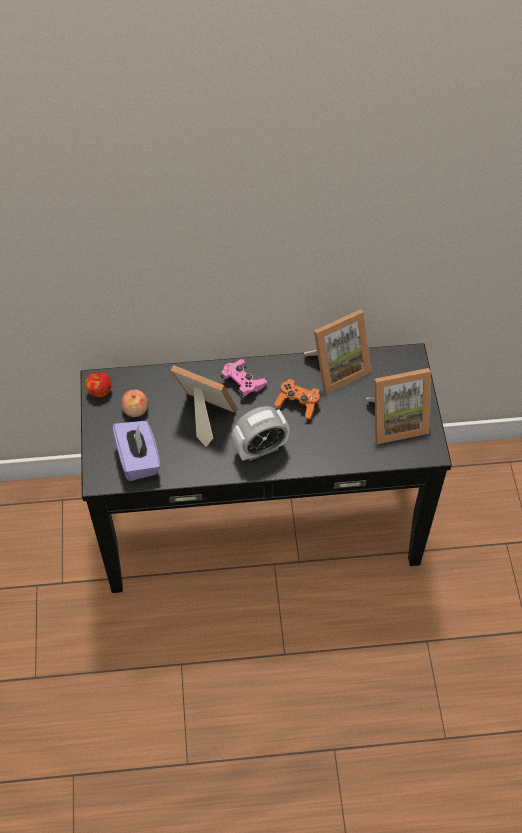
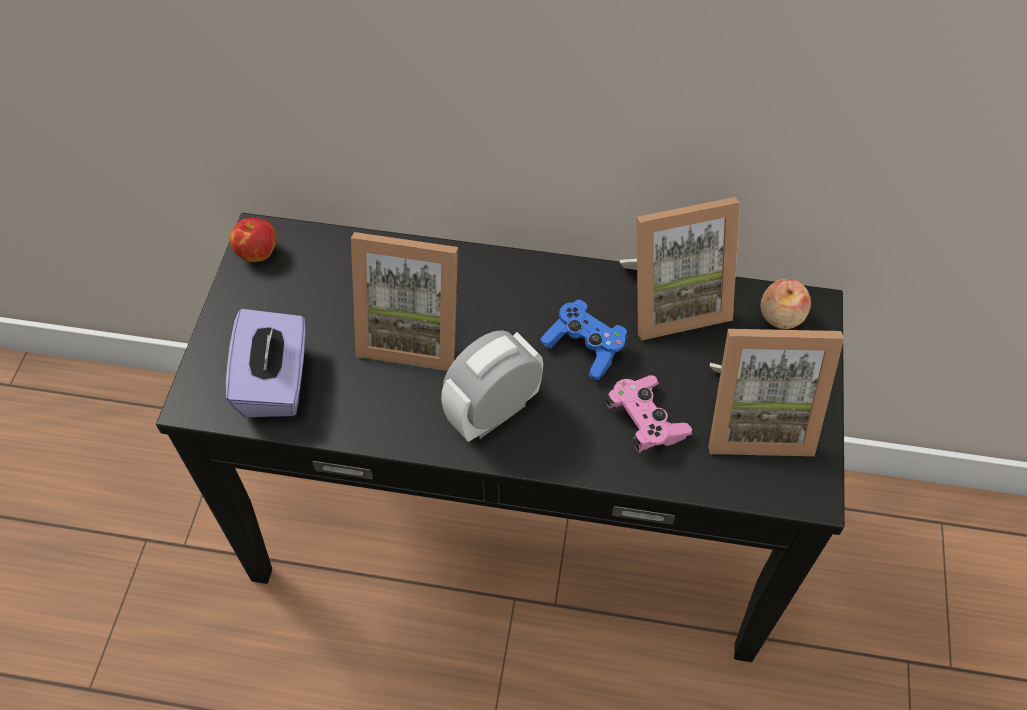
camera: 15 degrees right, 0 degrees up
apple [121,389,148,417] -> apple moved to [761,279,811,329]
picture frame [171,365,237,447] -> picture frame turned 150 degrees clockwise [351,232,458,371]
pink game controller [220,359,267,398] -> pink game controller moved to [605,375,692,453]
alarm clock [232,406,290,461] -> alarm clock turned 150 degrees clockwise [441,330,543,442]
orange game controller [274,379,320,420] -> blue game controller [540,299,628,380]

